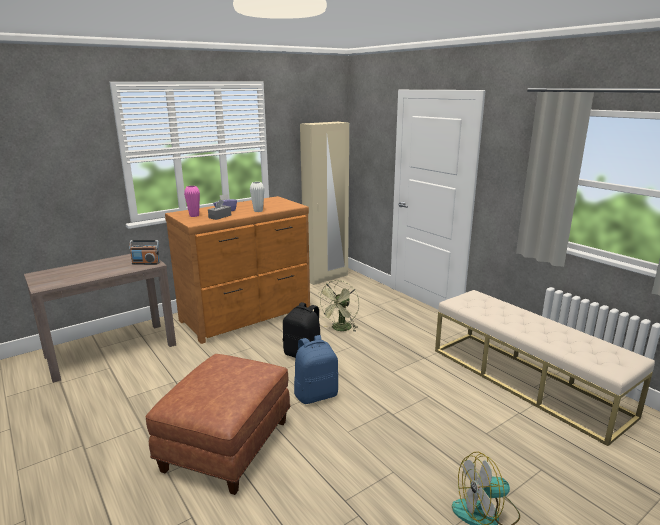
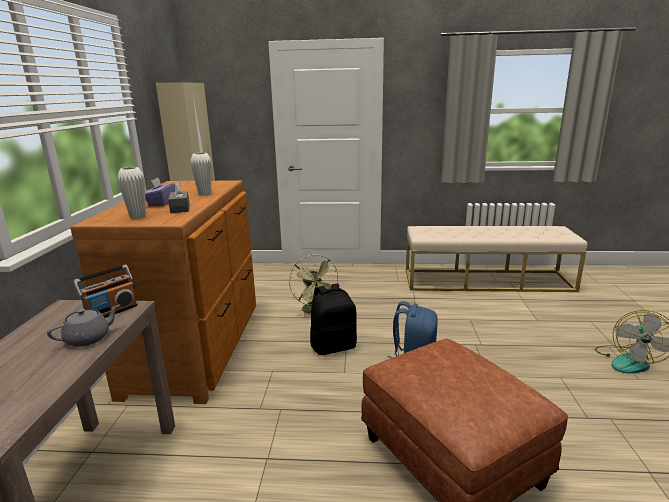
camera: 50 degrees left, 0 degrees up
pink vase [184,186,200,217] -> white vase [118,167,146,219]
none -> grey teapot [47,305,120,347]

